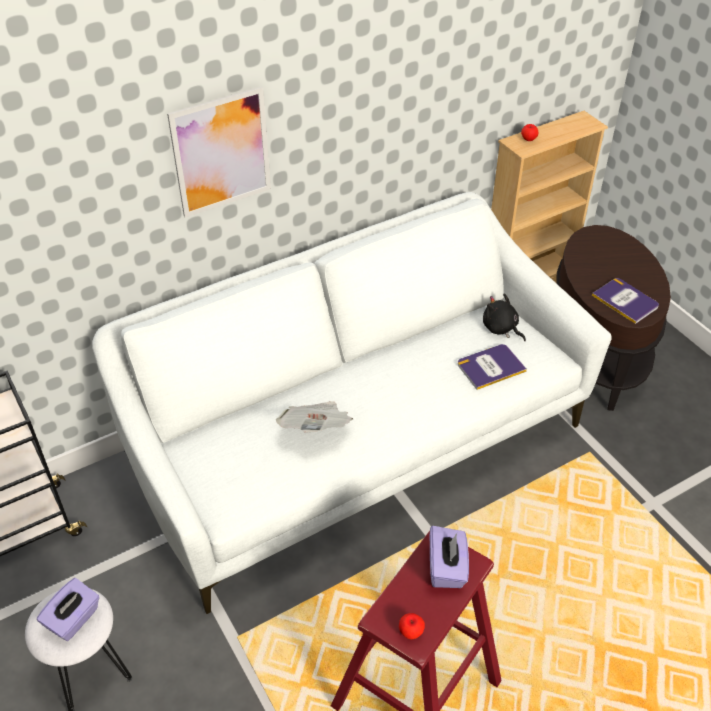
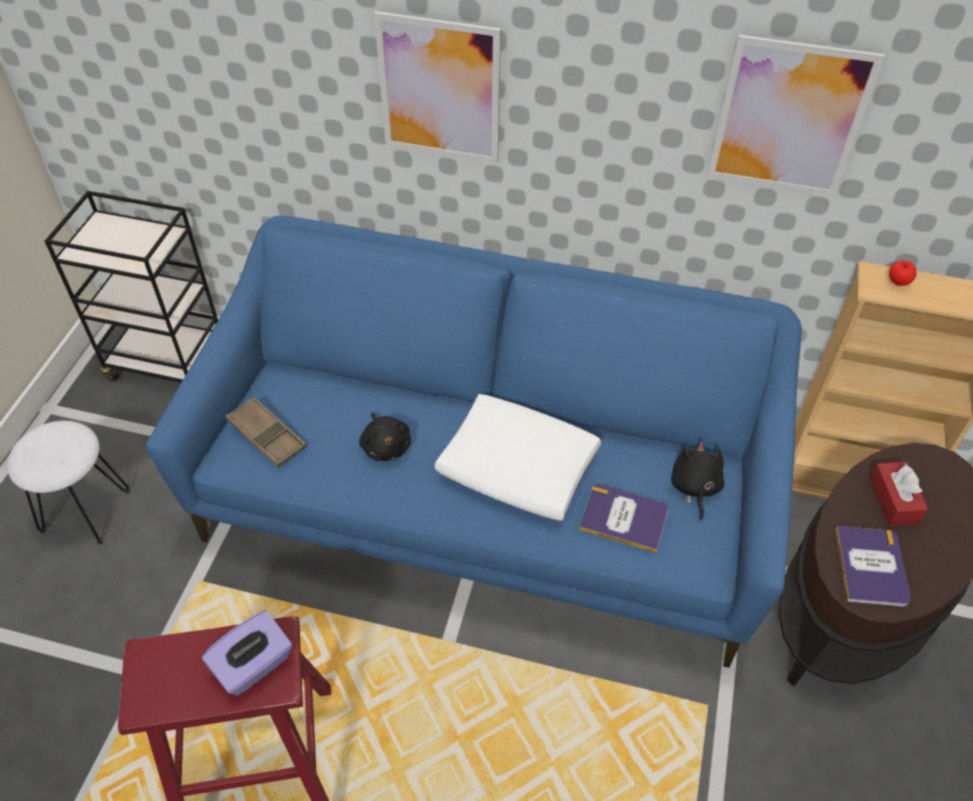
camera: 45 degrees right, 5 degrees up
purple tissue box [37,578,100,641] -> none
white sofa [92,192,612,614] -> blue sofa [146,216,802,668]
newspaper [276,401,353,433] -> black plush toy [359,412,411,461]
apple [399,613,425,639] -> none
none -> brown tray [225,396,306,468]
none -> white pillow [435,394,601,521]
none -> picture [707,35,885,197]
none -> red tissue box [869,462,928,526]

